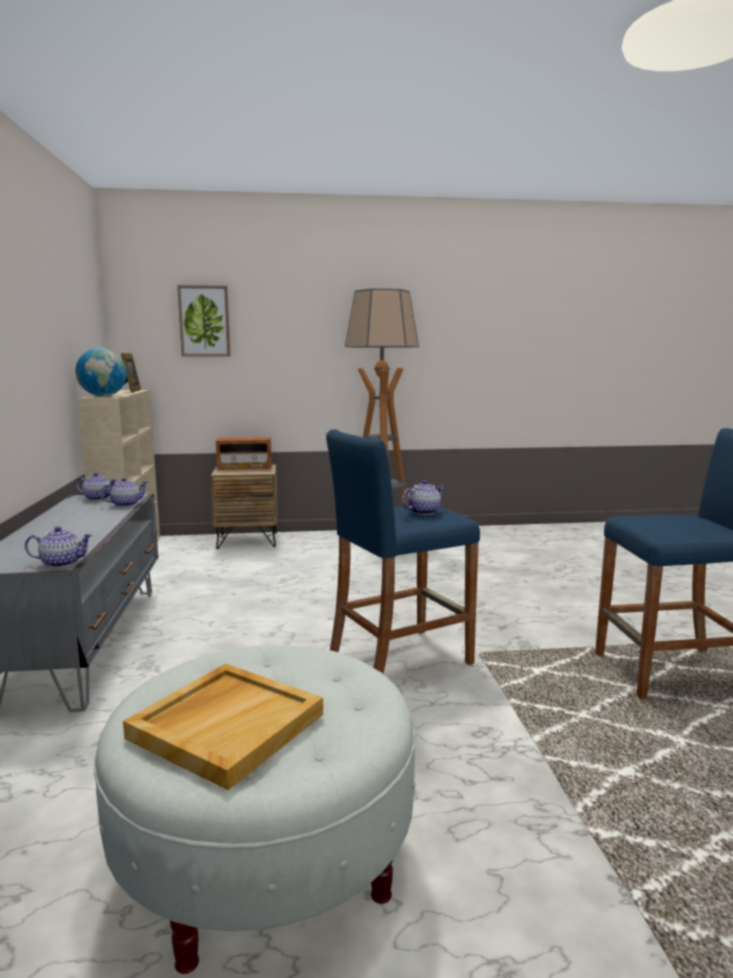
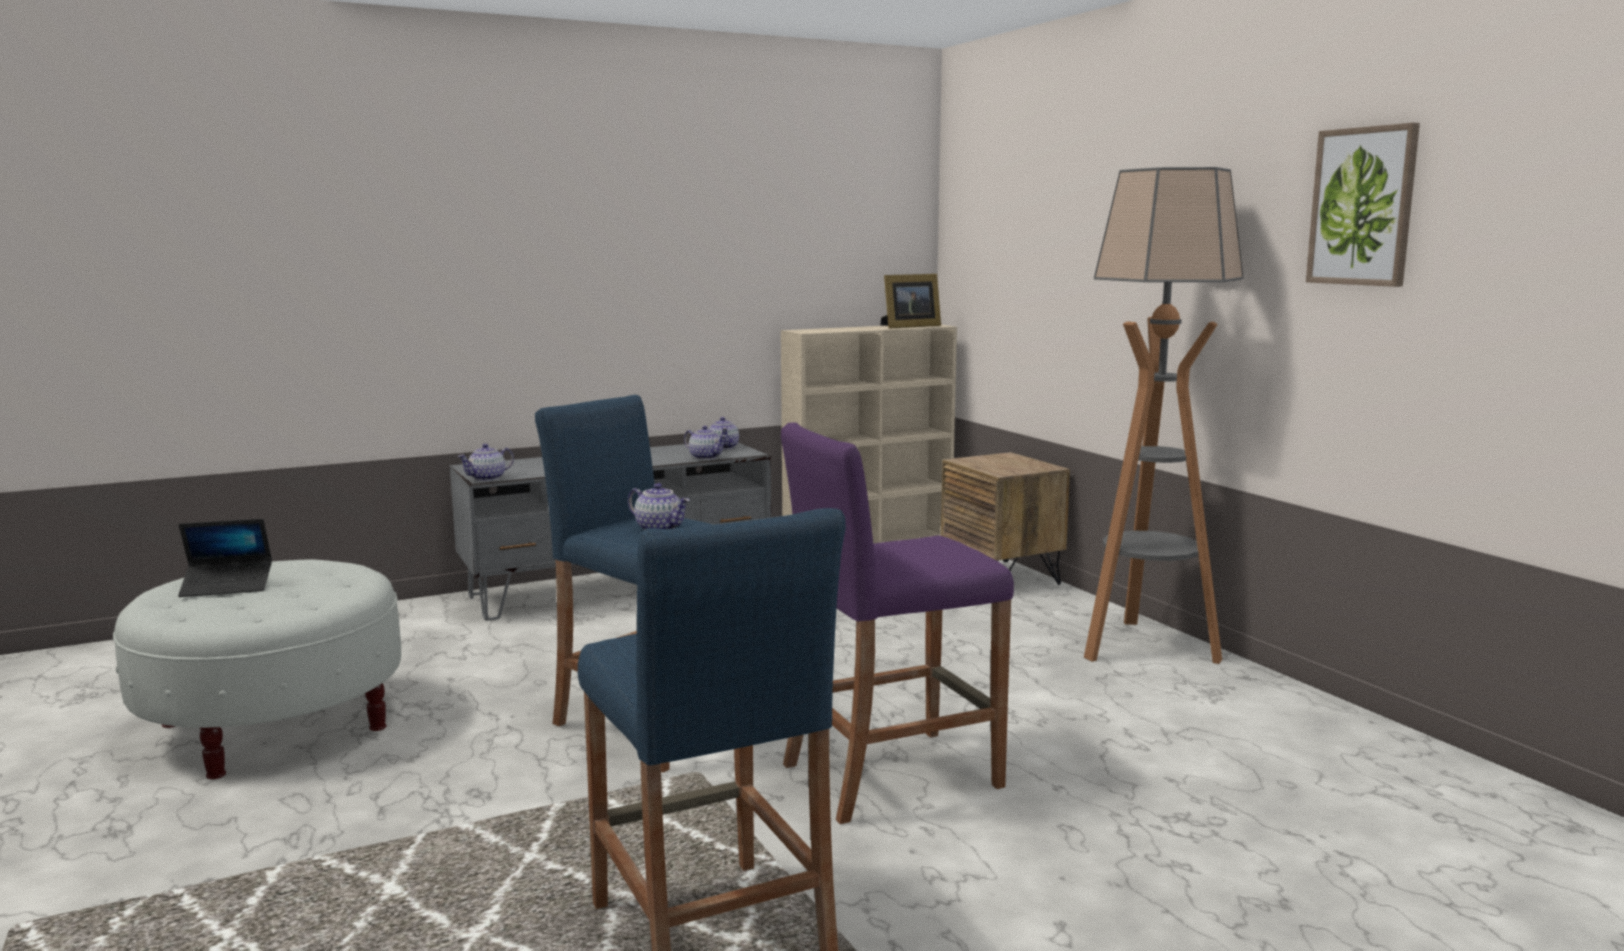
camera: 70 degrees right, 0 degrees up
teapot [25,526,93,568] -> teapot turned 75 degrees clockwise [457,444,514,481]
globe [75,348,127,396] -> none
beige tray [123,663,323,790] -> laptop [178,519,272,597]
picture [177,285,230,357] -> picture moved to [1306,123,1420,287]
radio [216,436,272,470] -> none
none -> purple stool [781,422,1014,824]

